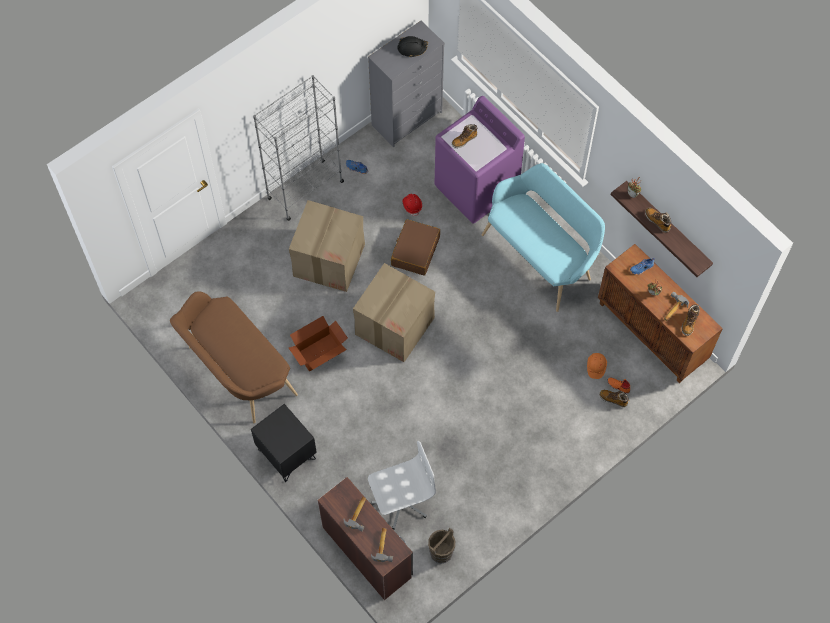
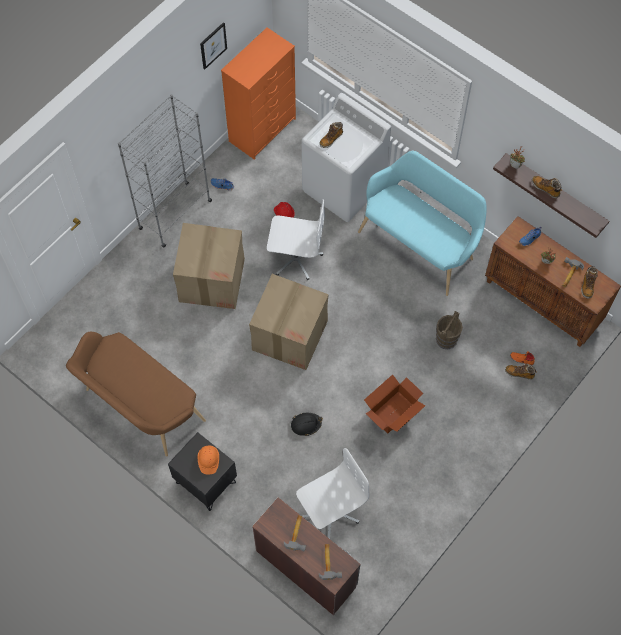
camera: 10 degrees left, 0 degrees up
cardboard box [289,316,348,371] -> cardboard box moved to [364,374,425,434]
grey dresser [368,21,445,147] -> orange dresser [221,28,296,160]
brown suitcase [391,219,440,276] -> white office chair [267,199,325,280]
black hard hat [398,36,428,57] -> black hard hat moved to [291,413,323,436]
brown bucket [428,528,455,564] -> brown bucket moved to [436,311,463,349]
purple washing machine [435,96,525,224] -> white washing machine [302,93,391,222]
orange hard hat [587,353,607,379] -> orange hard hat moved to [198,446,219,474]
none -> picture [200,22,227,69]

